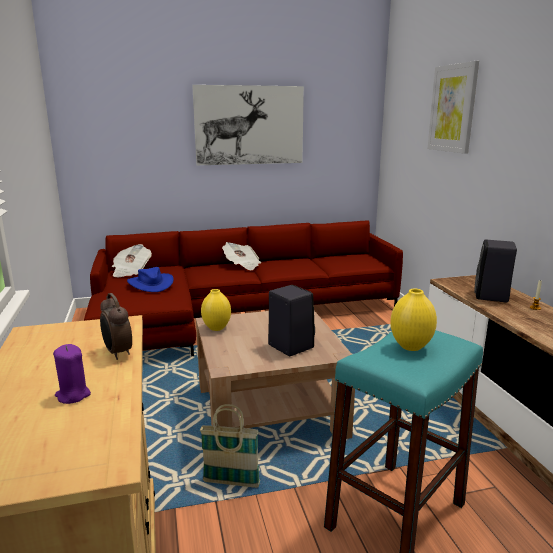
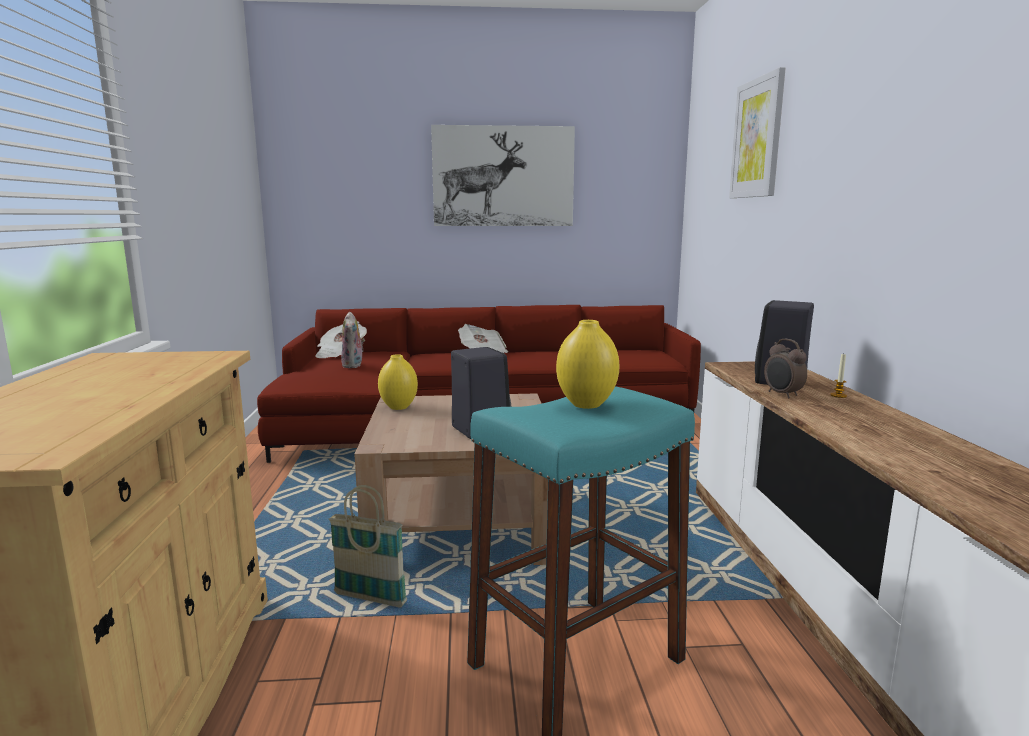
camera: 10 degrees right, 5 degrees down
purple candle [53,344,91,404] -> none
alarm clock [100,293,132,360] -> alarm clock moved to [764,339,807,398]
blue hat [127,267,174,292] -> plush toy [341,312,365,368]

